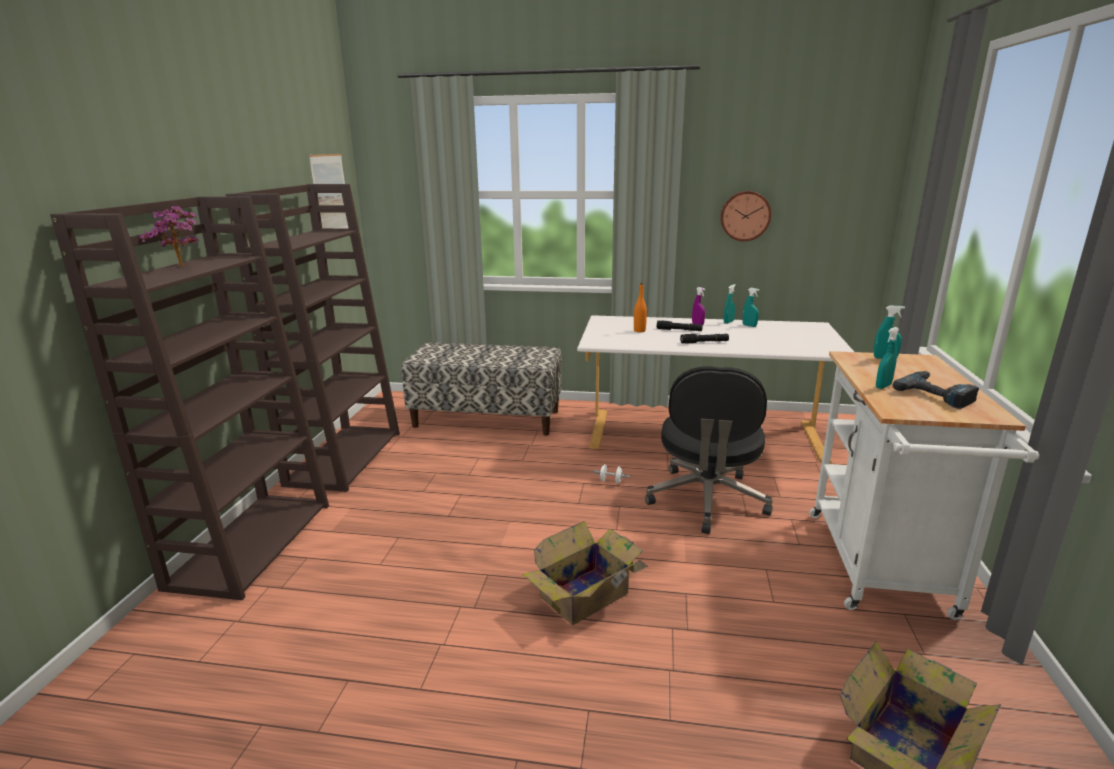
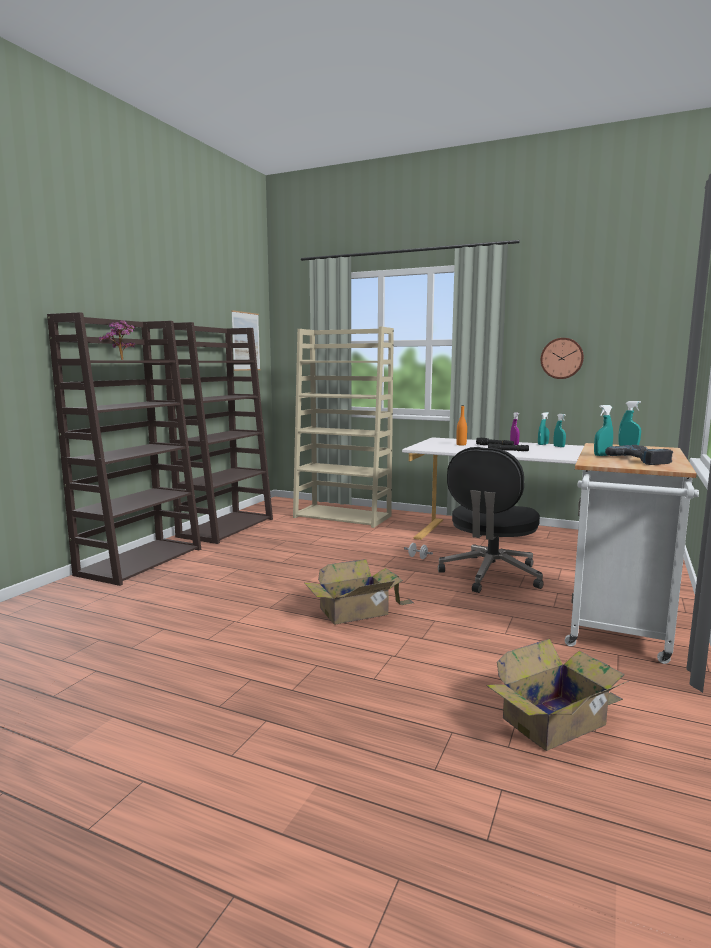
camera: 15 degrees right, 10 degrees down
bench [401,342,562,436] -> beige bookcase [293,326,394,528]

